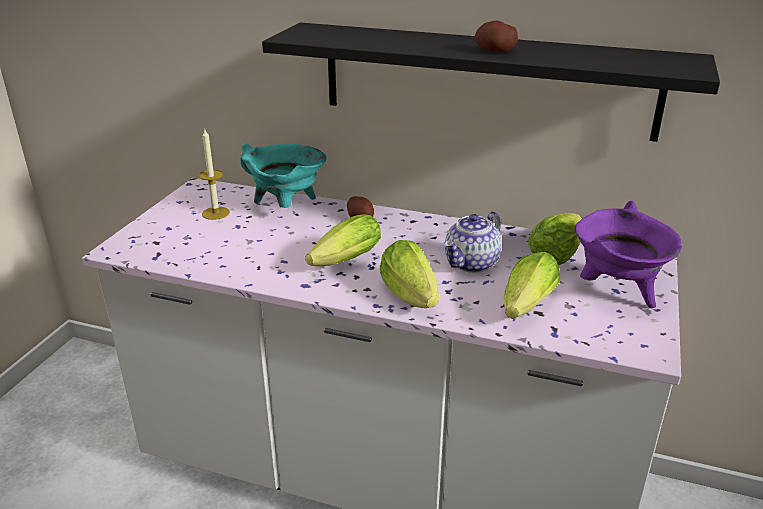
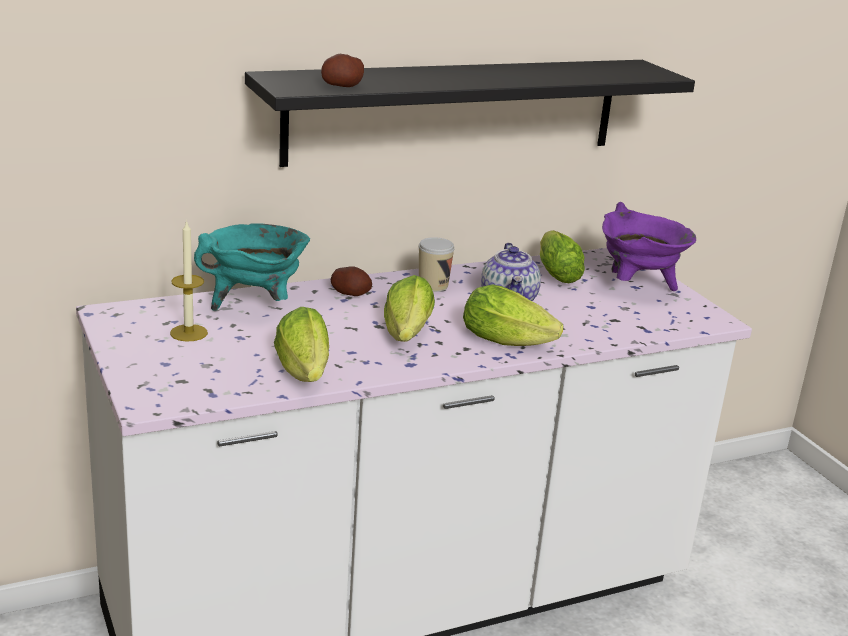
camera: 45 degrees left, 5 degrees down
potato [475,21,518,52] -> potato moved to [321,54,364,87]
lettuce [504,251,560,319] -> lettuce moved to [274,307,329,382]
none -> cup [419,237,455,292]

